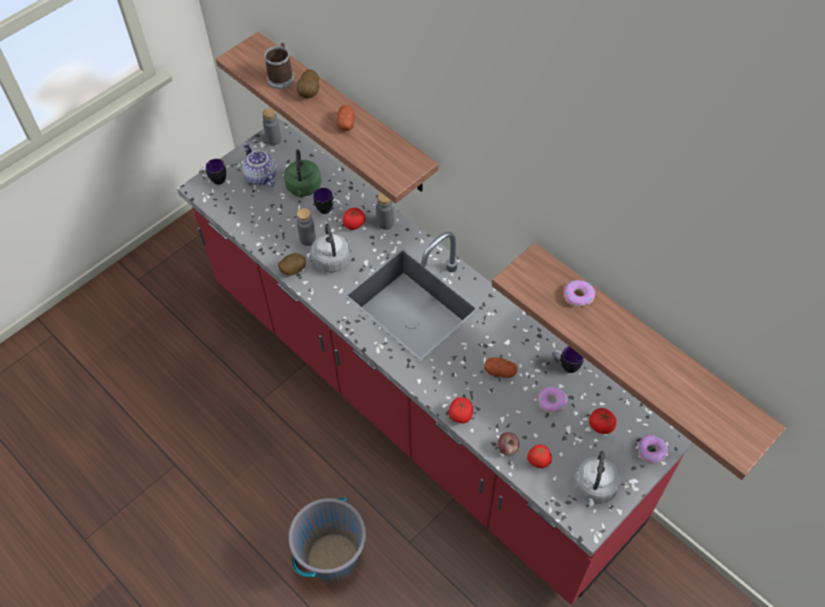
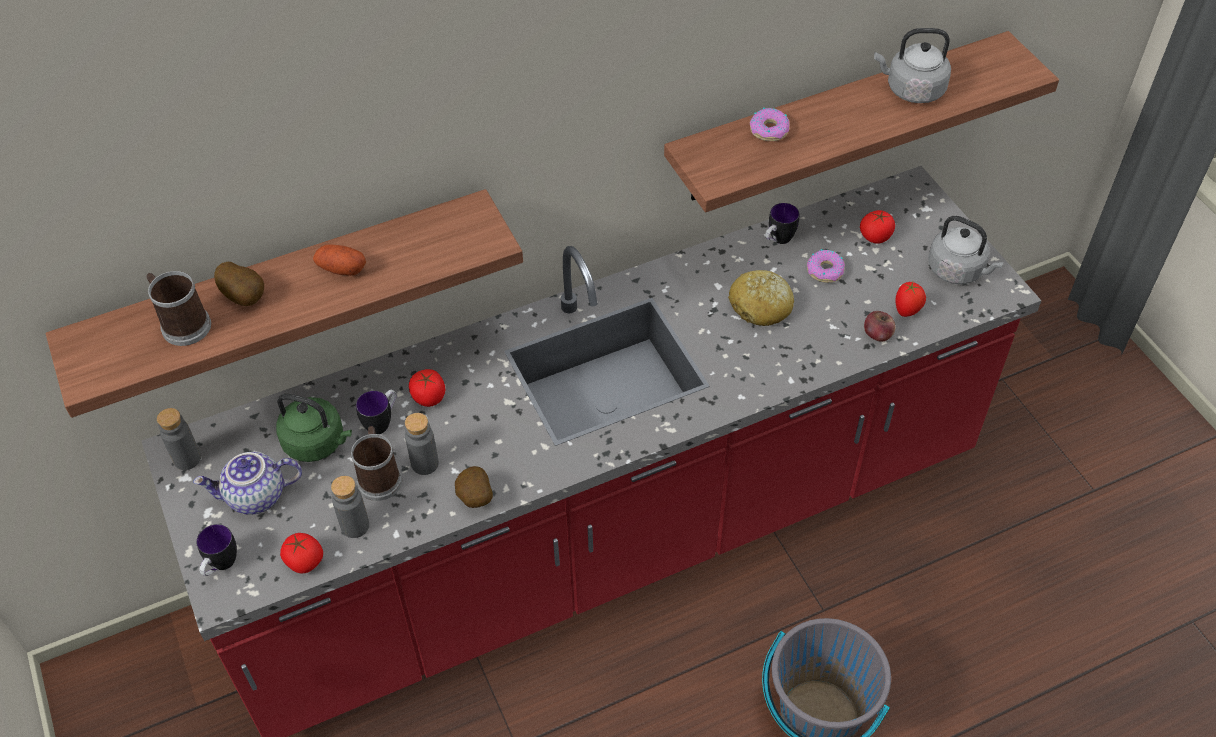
camera: 70 degrees left, 5 degrees down
grey kettle [311,221,350,273] -> grey kettle moved to [874,28,951,103]
grey bottle [377,193,394,230] -> grey bottle moved to [331,476,369,538]
tomato [449,397,473,423] -> tomato moved to [280,533,323,574]
potato [484,358,518,378] -> bread [728,270,794,326]
donut [638,435,668,464] -> none
none -> mug [351,426,402,501]

